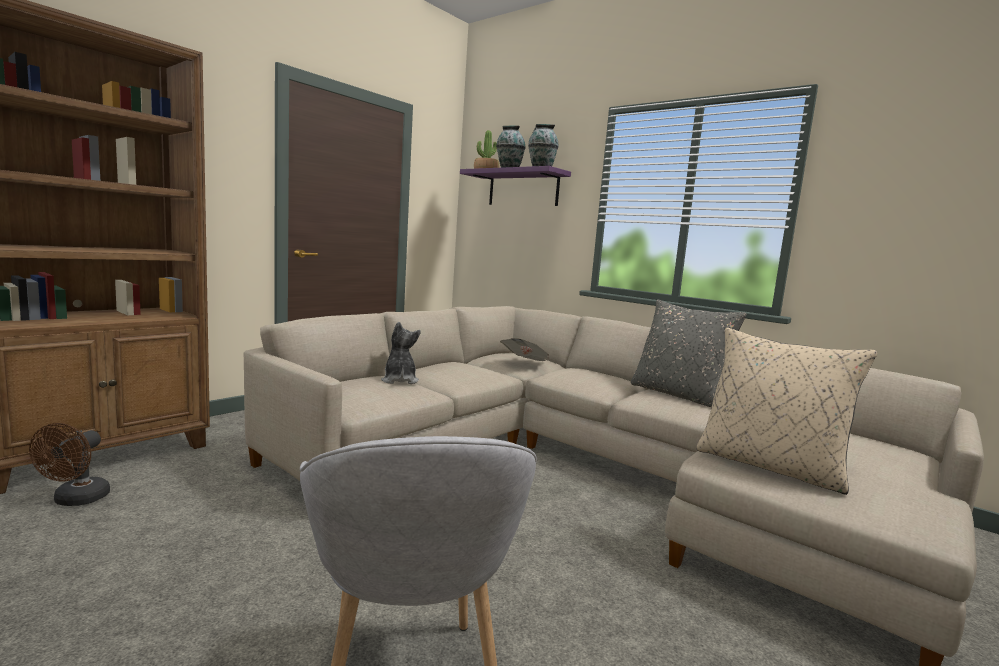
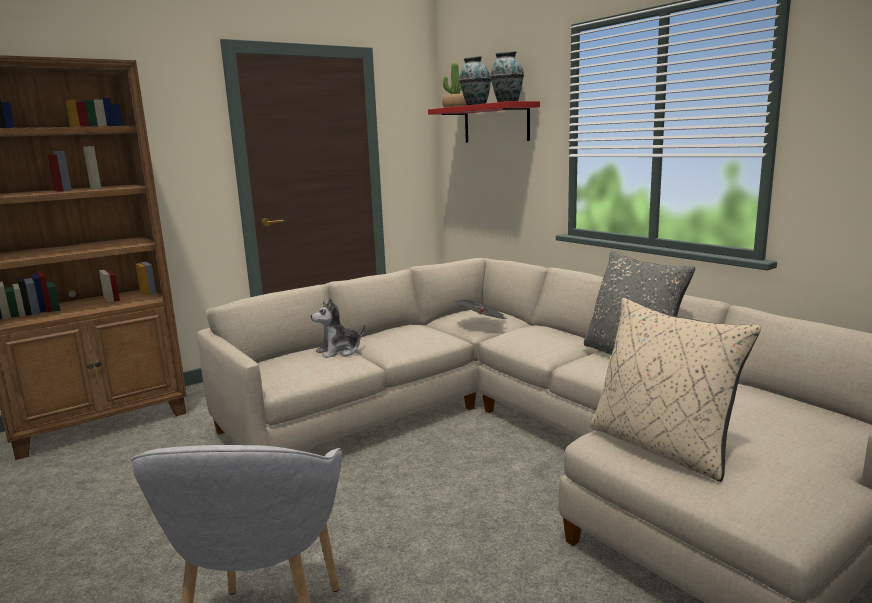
camera: 15 degrees right, 5 degrees up
brown fan [29,423,110,506] -> none
plush toy [381,322,421,384] -> plush toy turned 120 degrees counterclockwise [311,298,365,358]
purple shelf [460,166,571,206] -> red shelf [428,101,540,143]

